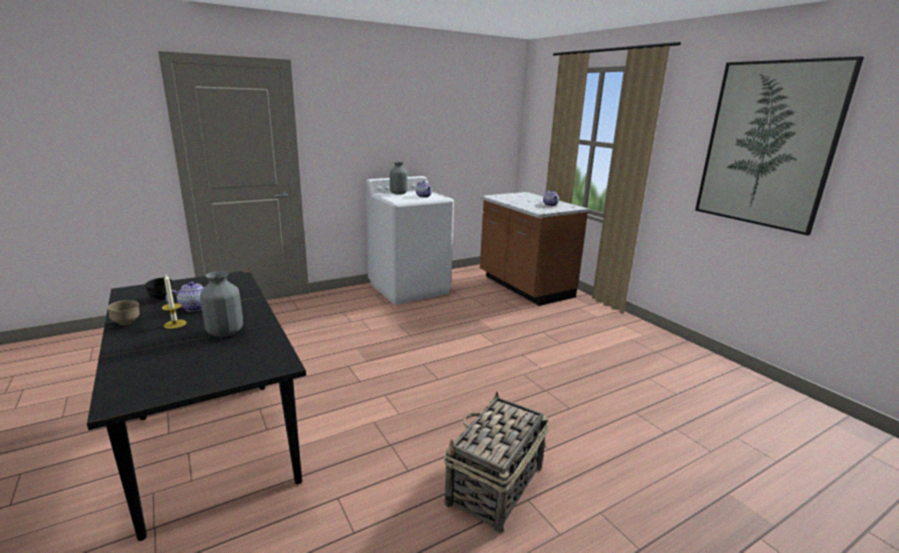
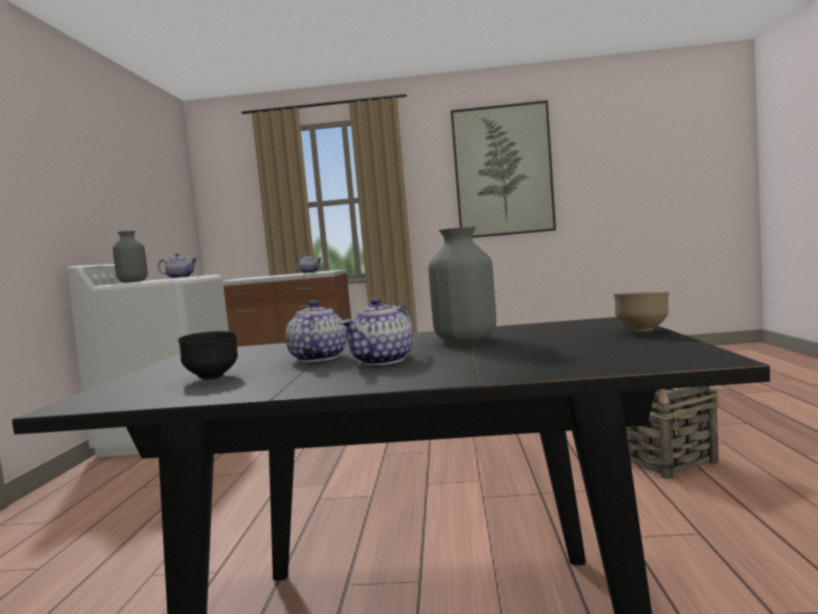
camera: 55 degrees left, 15 degrees down
brown bowl [107,300,140,325] -> brown bowl moved to [614,292,669,332]
candle [162,275,186,329] -> teapot [340,298,413,365]

